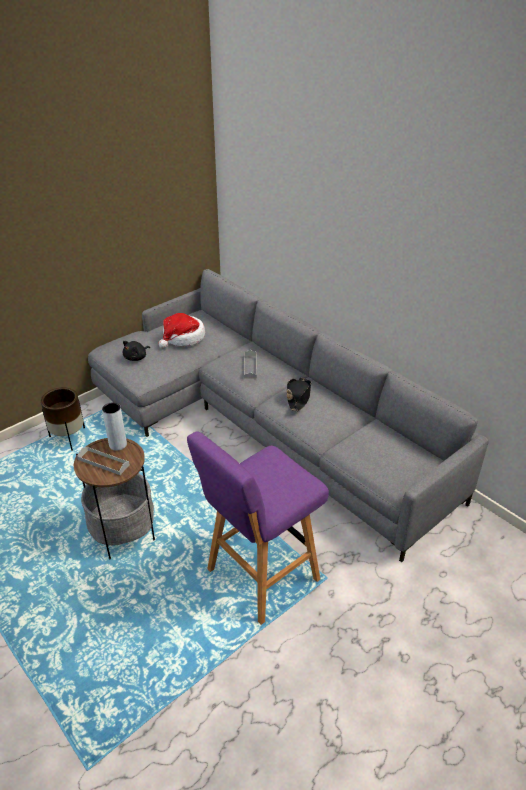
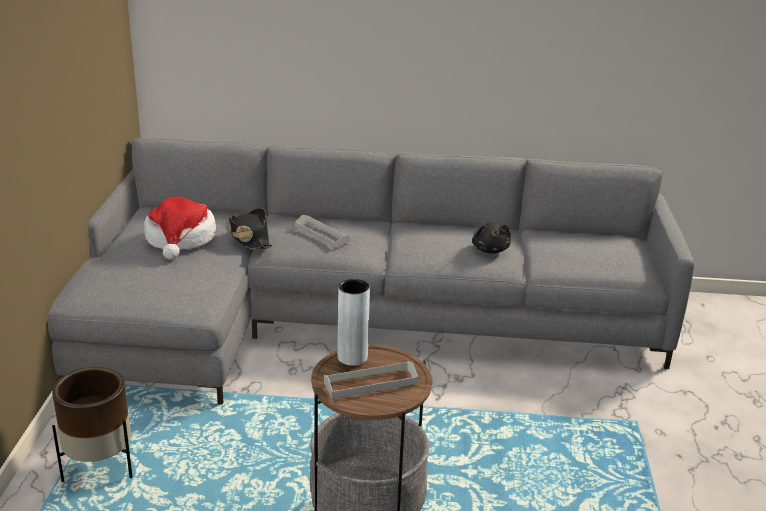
camera: 45 degrees left, 10 degrees down
black plush toy [122,341,150,361] -> black plush toy moved to [472,222,511,254]
purple stool [187,431,329,625] -> none
black hat [287,377,311,411] -> black hat moved to [229,208,273,249]

